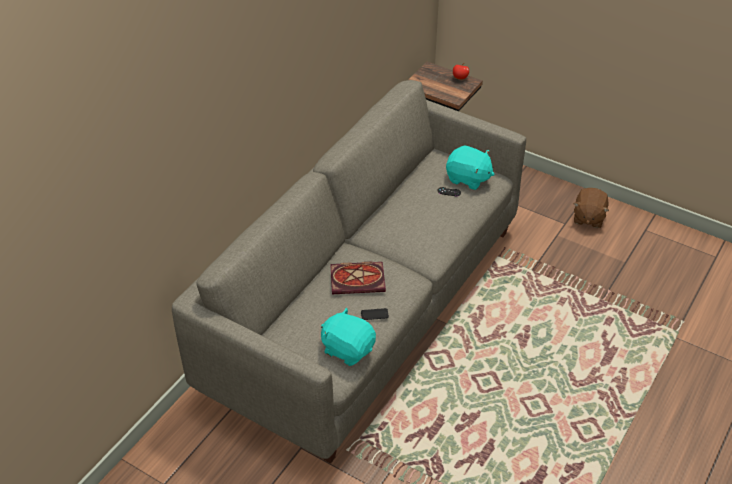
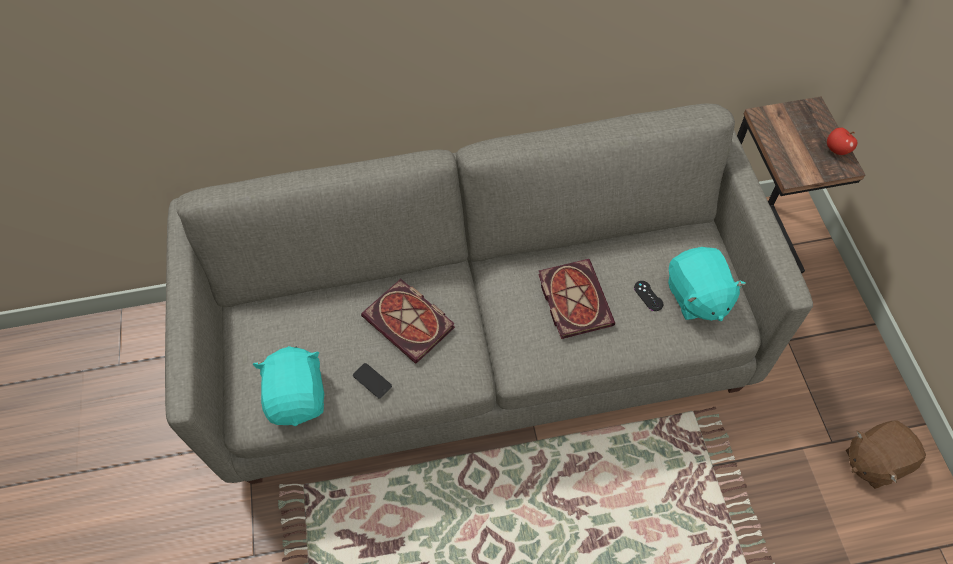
camera: 50 degrees right, 15 degrees up
none -> book [538,259,615,339]

